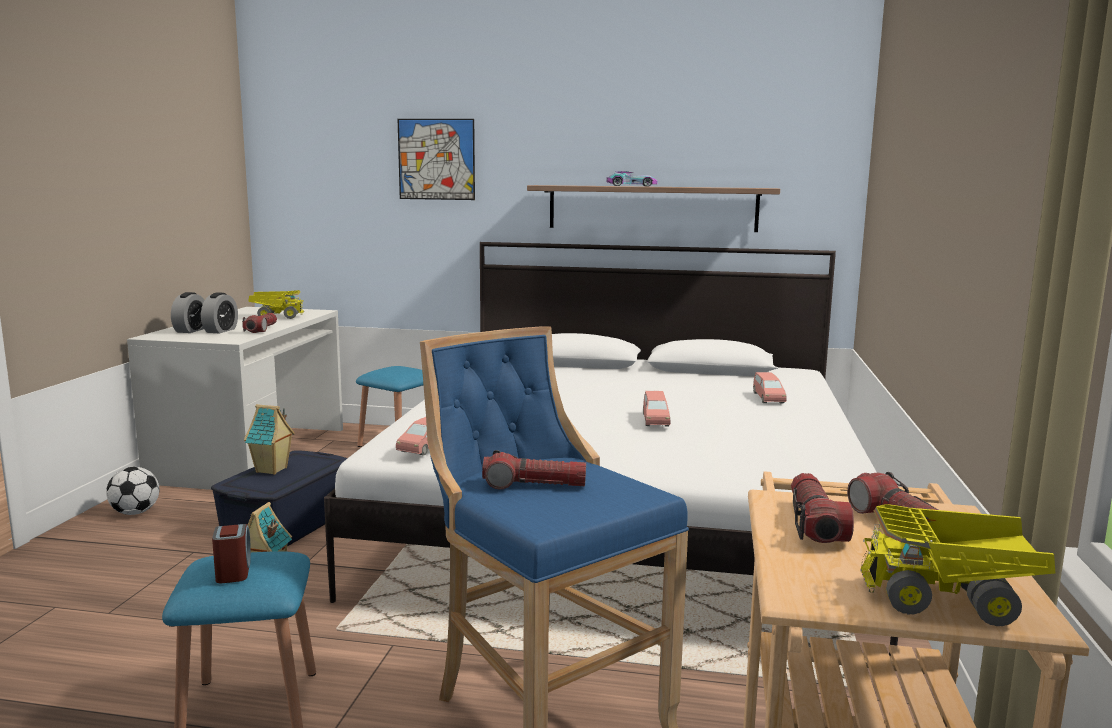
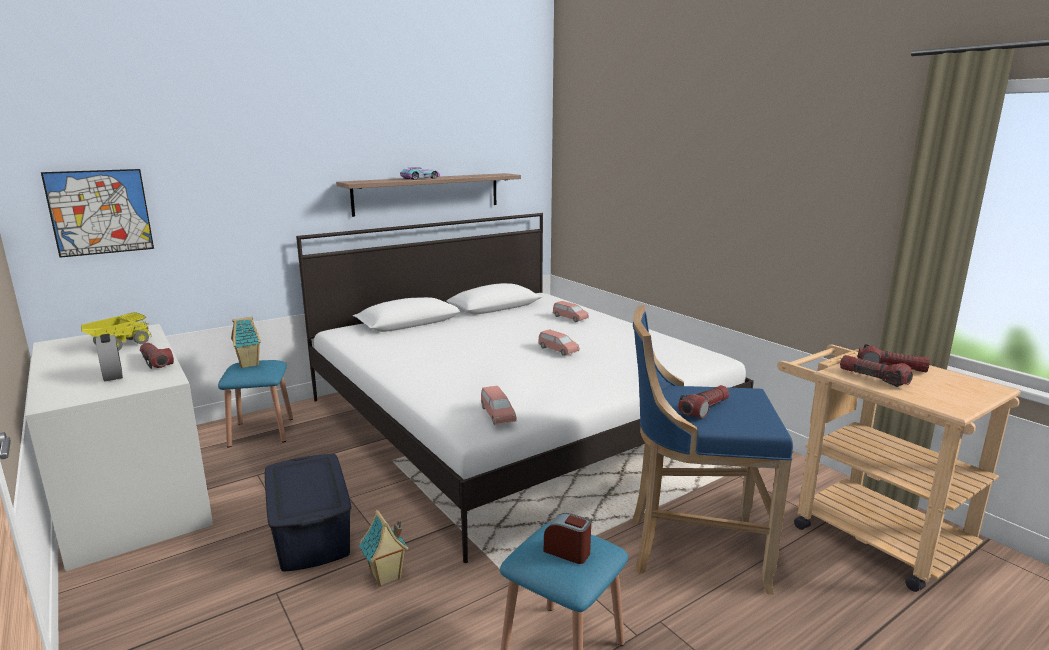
camera: 45 degrees left, 5 degrees up
football [106,467,160,515] -> none
alarm clock [171,292,205,333] -> none
toy house [244,404,295,475] -> toy house moved to [231,317,261,368]
picture [398,119,475,200] -> picture moved to [41,169,154,258]
toy truck [860,504,1055,626] -> none

